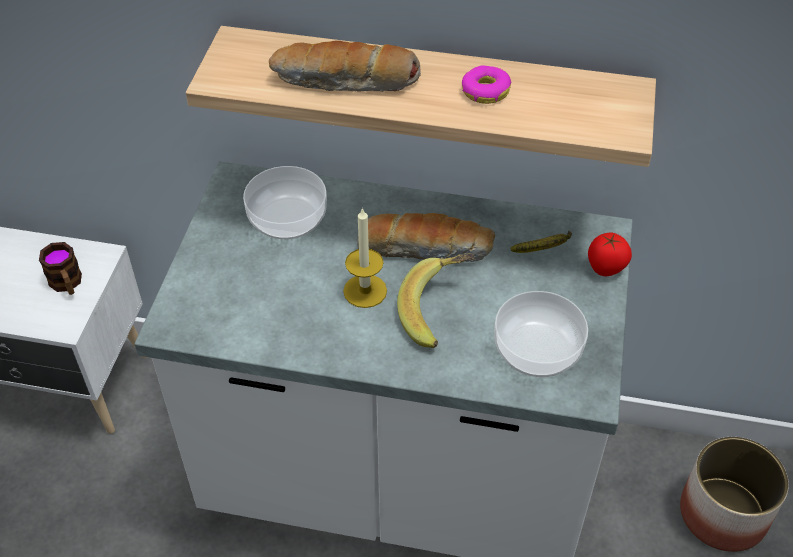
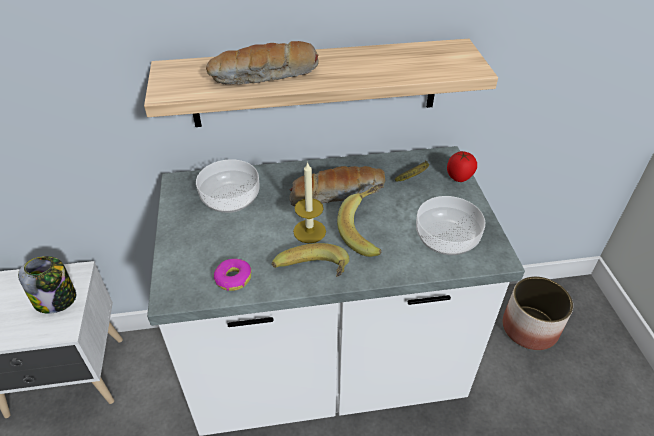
camera: 20 degrees left, 5 degrees down
mug [39,242,82,295] -> jar [18,256,76,314]
donut [462,65,511,104] -> donut moved to [214,259,251,291]
none -> banana [272,243,349,277]

